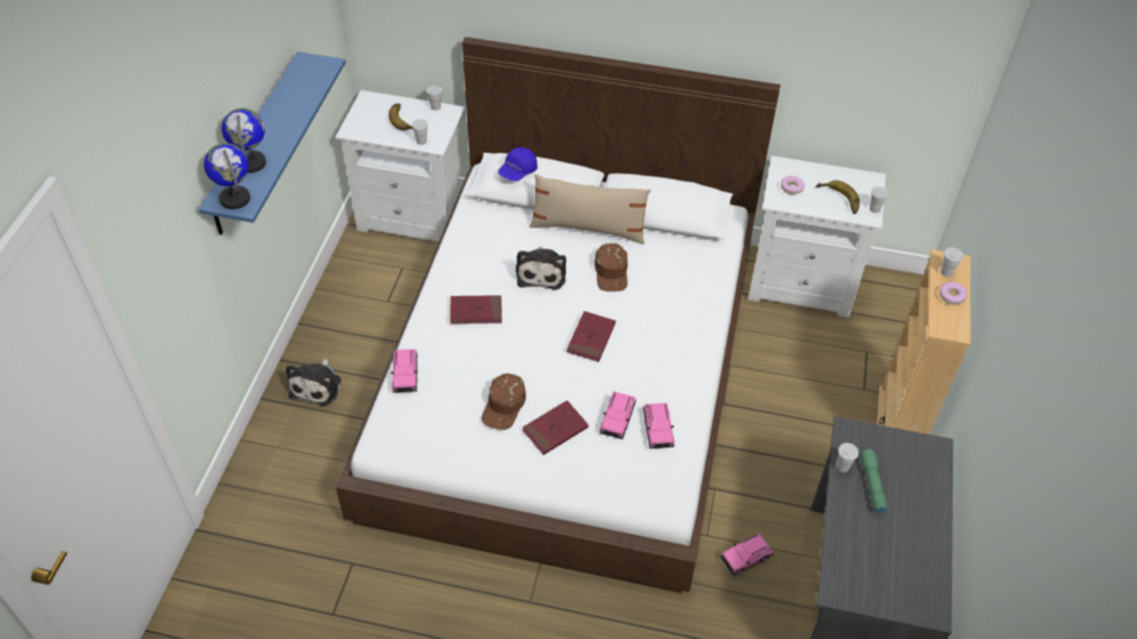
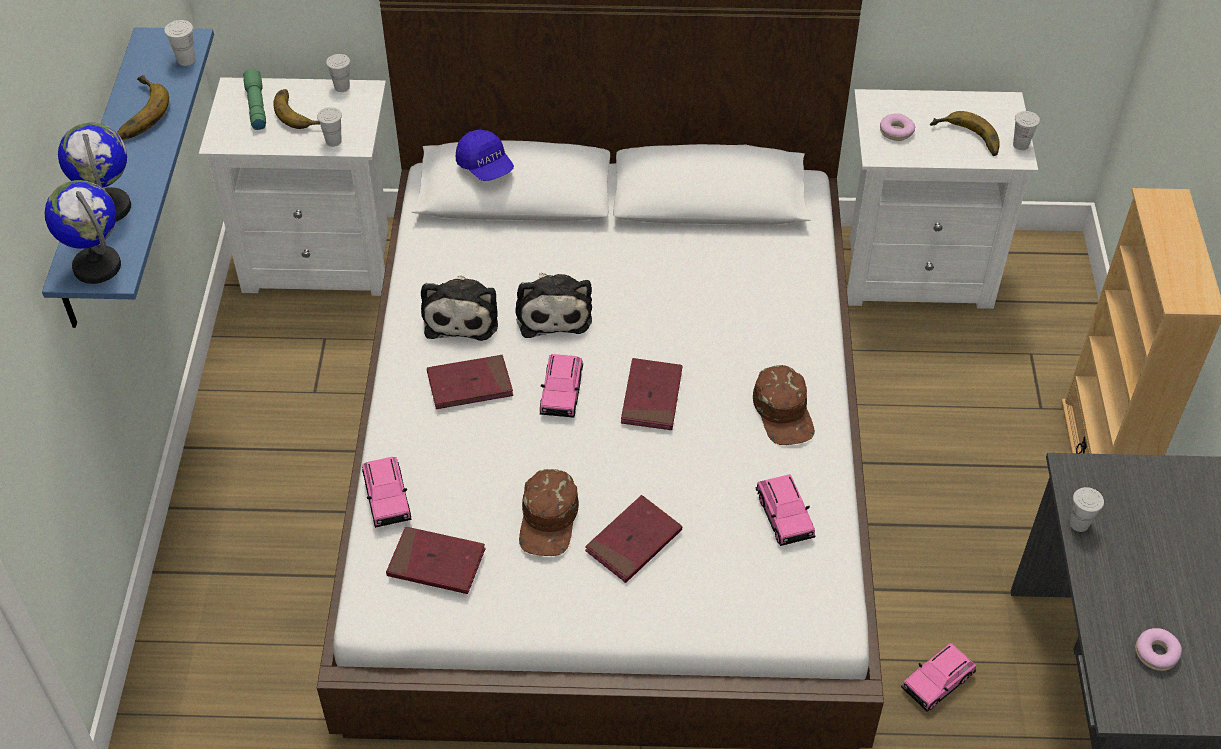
camera: 10 degrees left, 0 degrees up
plush toy [286,358,341,406] -> plush toy moved to [421,275,498,341]
blue cap [498,147,537,181] -> blue cap turned 60 degrees counterclockwise [456,129,514,181]
beige pillow [529,174,651,244] -> none
brown cap [594,243,628,291] -> brown cap moved to [753,365,815,445]
pink toy car [599,392,636,439] -> pink toy car moved to [540,354,583,418]
green flashlight [860,449,887,513] -> green flashlight moved to [243,68,266,130]
donut [939,282,968,305] -> donut moved to [1136,628,1182,671]
white cup [941,247,964,277] -> white cup moved to [164,20,195,66]
none -> banana [117,75,169,140]
none -> red book [386,526,486,594]

